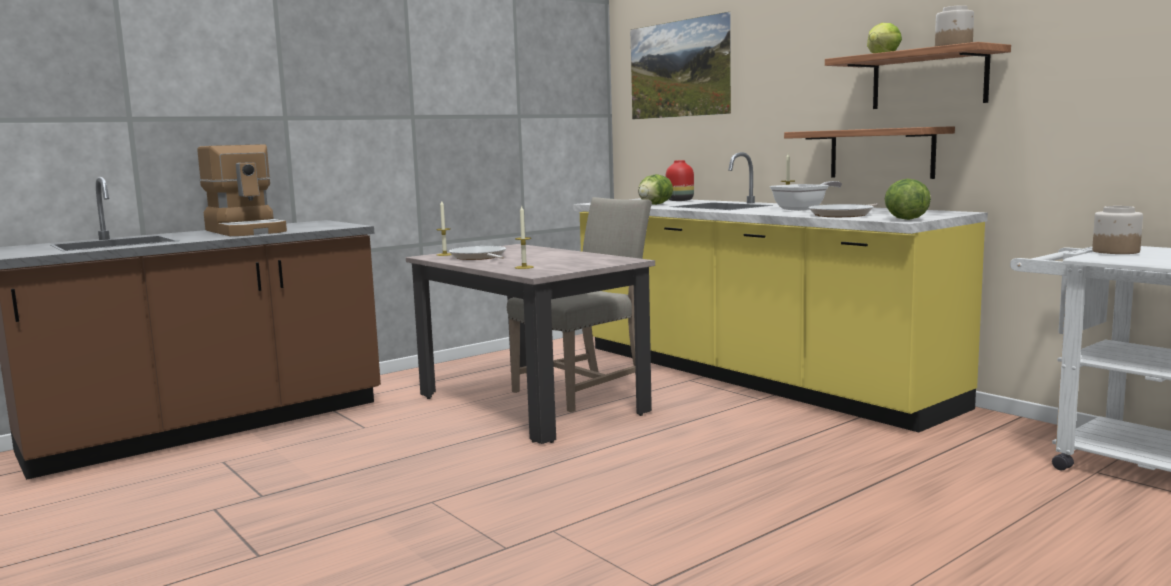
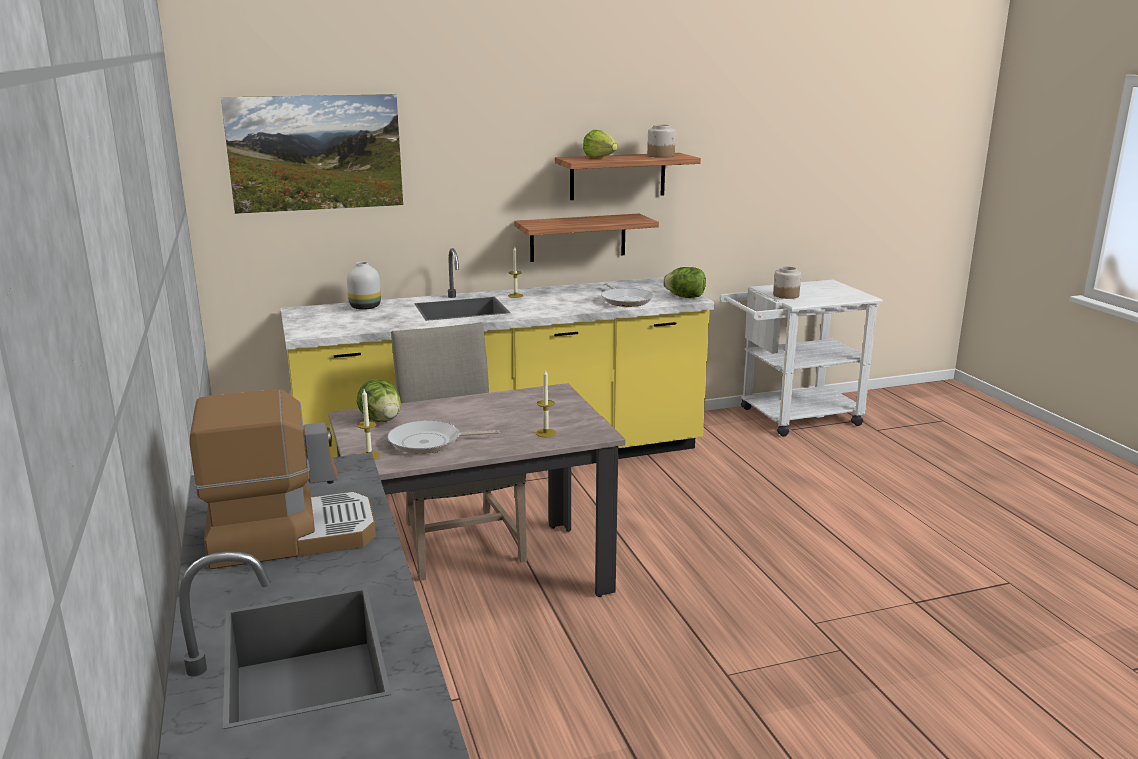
camera: 70 degrees left, 10 degrees up
lettuce [638,174,673,205] -> lettuce moved to [357,380,401,422]
red vase [666,160,694,201] -> white vase [347,262,381,310]
frying pan [770,181,842,211] -> none

